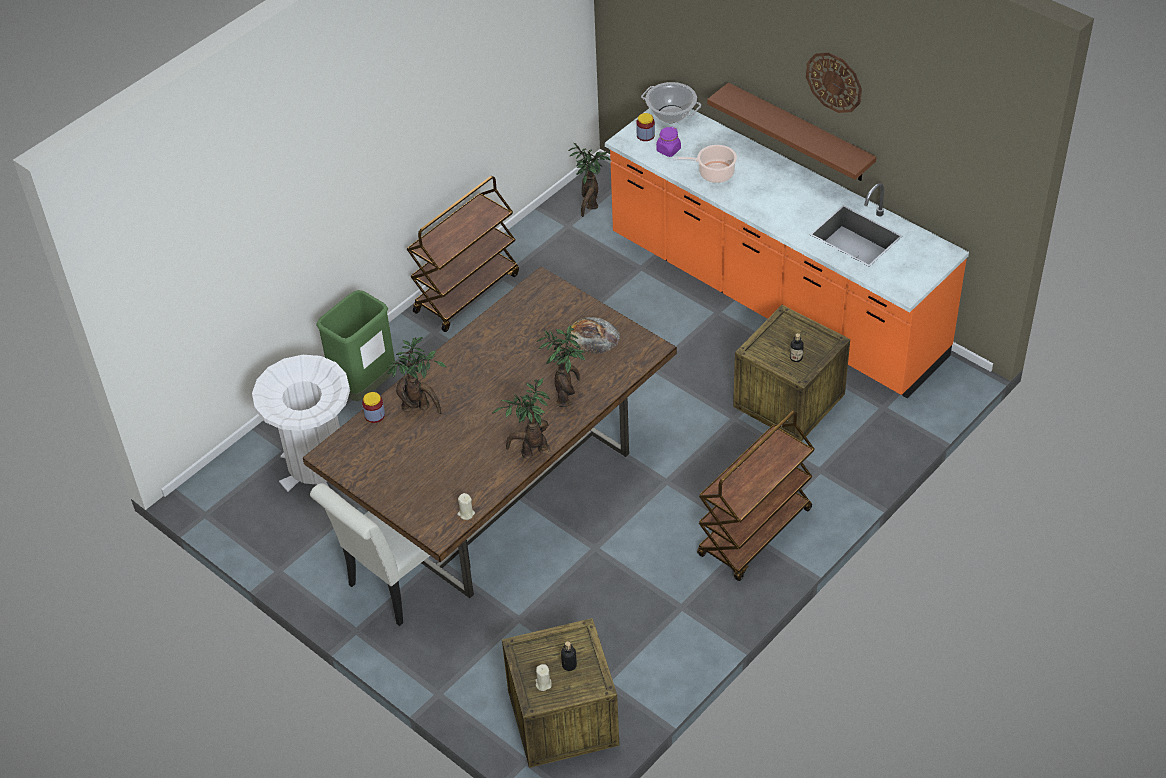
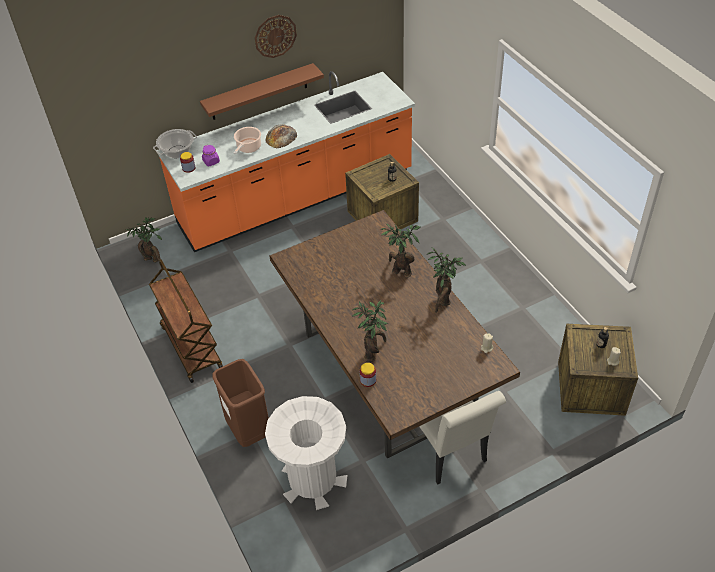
camera: 70 degrees left, 0 degrees up
green trash can [316,290,396,401] -> brown trash can [212,359,269,447]
bread [565,317,620,354] -> bread moved to [265,124,297,148]
brown cart [697,410,814,581] -> none

